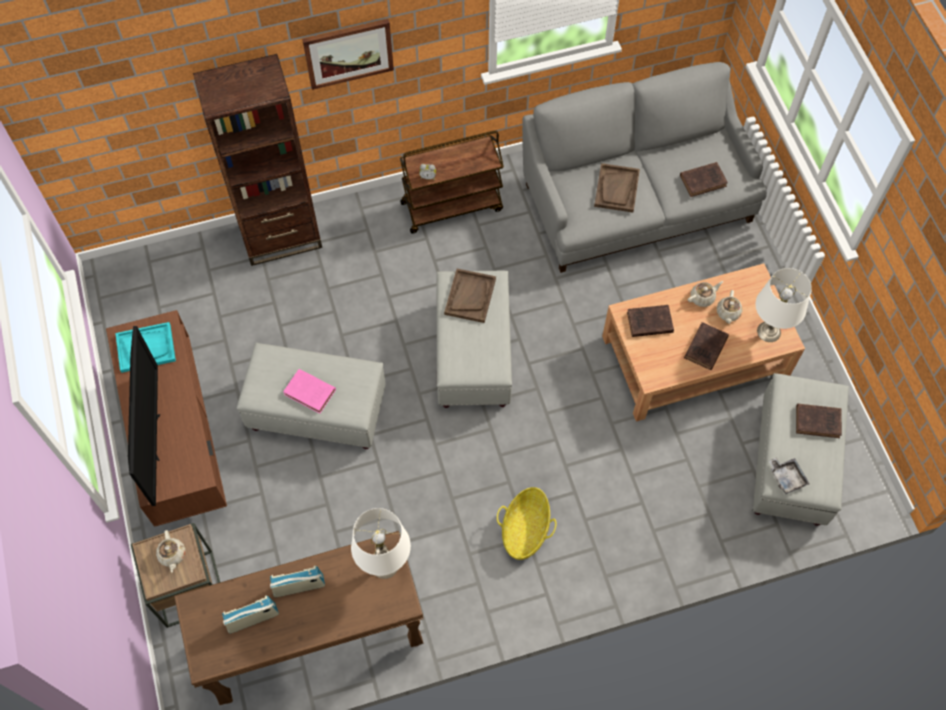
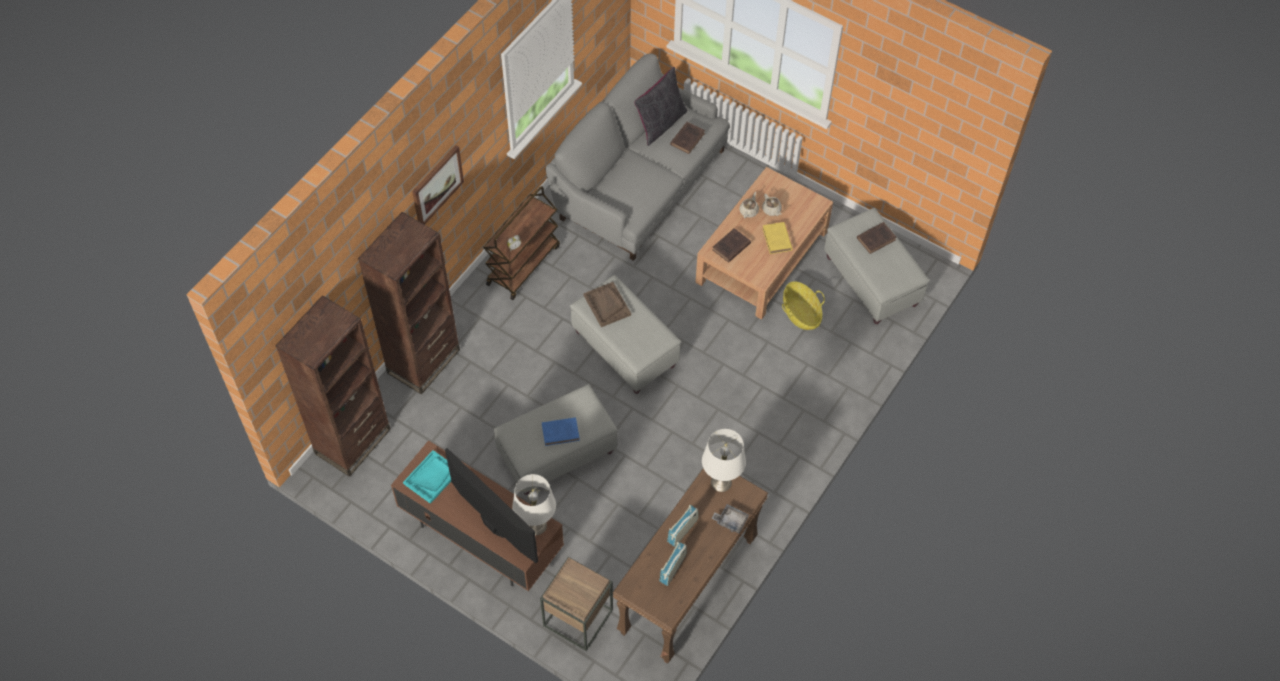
camera: 40 degrees left, 5 degrees down
beige teapot [156,530,185,572] -> none
pink book [283,369,336,414] -> blue book [542,417,580,446]
basket [497,487,556,560] -> basket moved to [782,281,825,330]
brown tray [594,163,640,212] -> none
brown book [684,322,729,370] -> yellow book [762,222,792,254]
white table lamp [756,268,812,342] -> white table lamp moved to [512,474,556,535]
grey tray [769,457,810,494] -> grey tray moved to [711,504,749,534]
none -> brown bookcase [275,295,391,477]
none -> black pillow [634,67,687,146]

